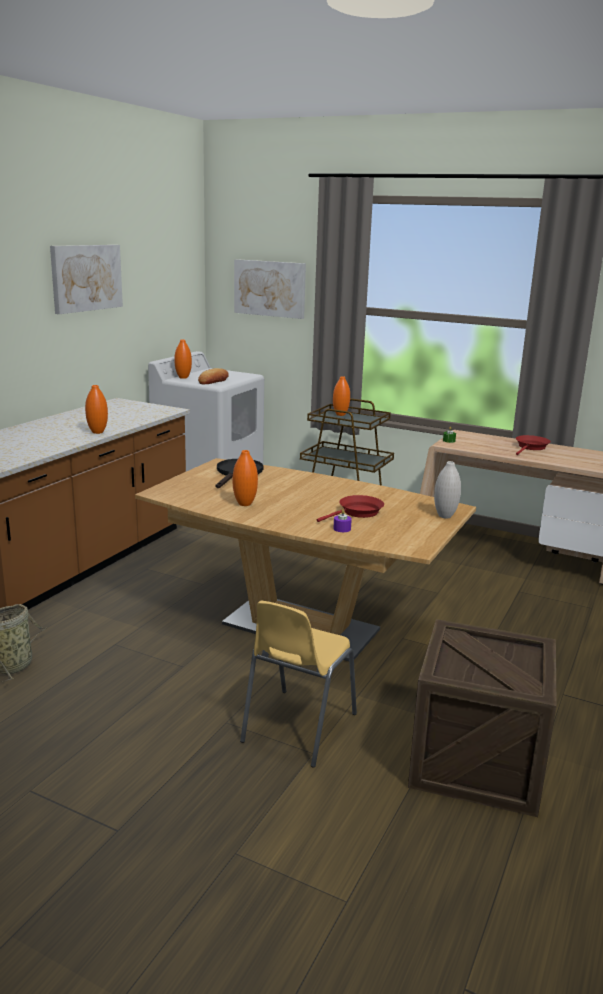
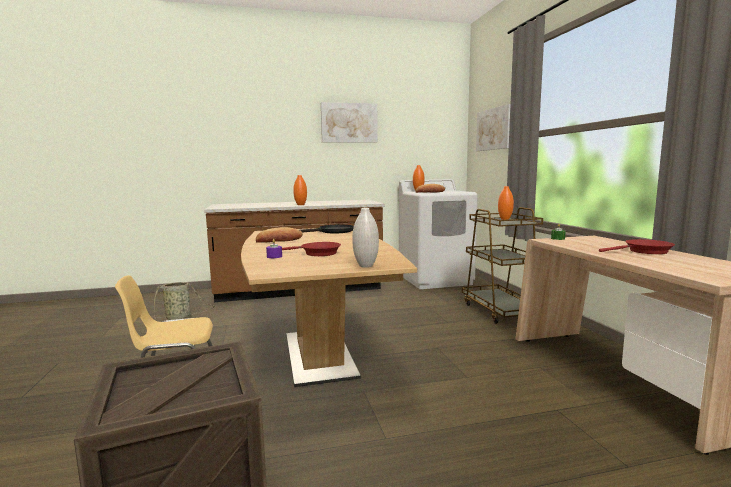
camera: 50 degrees right, 10 degrees down
orange vase [233,450,258,506] -> bread [256,227,303,243]

